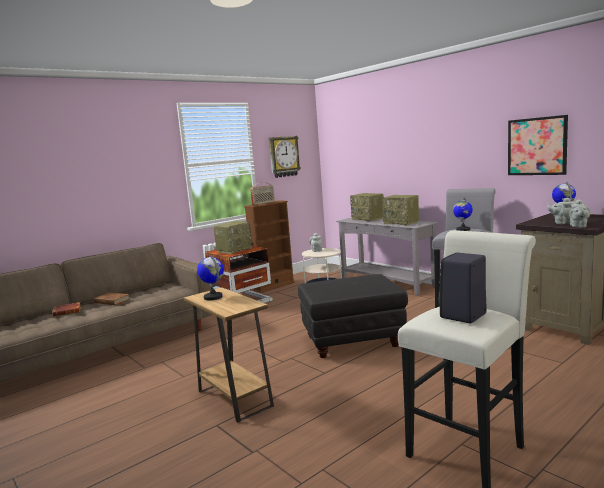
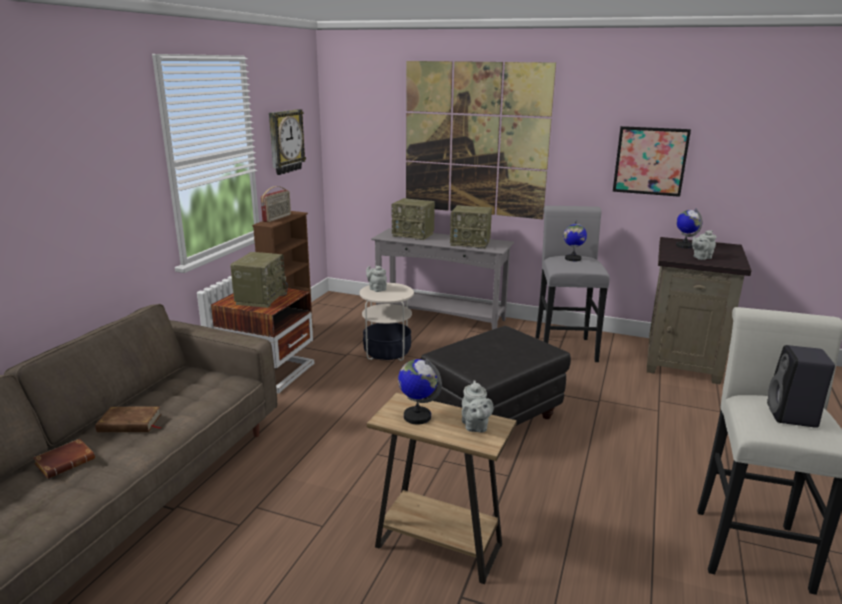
camera: 30 degrees left, 10 degrees up
grey teapot [569,199,591,228] -> grey teapot moved to [462,380,493,433]
none -> picture [406,61,556,219]

